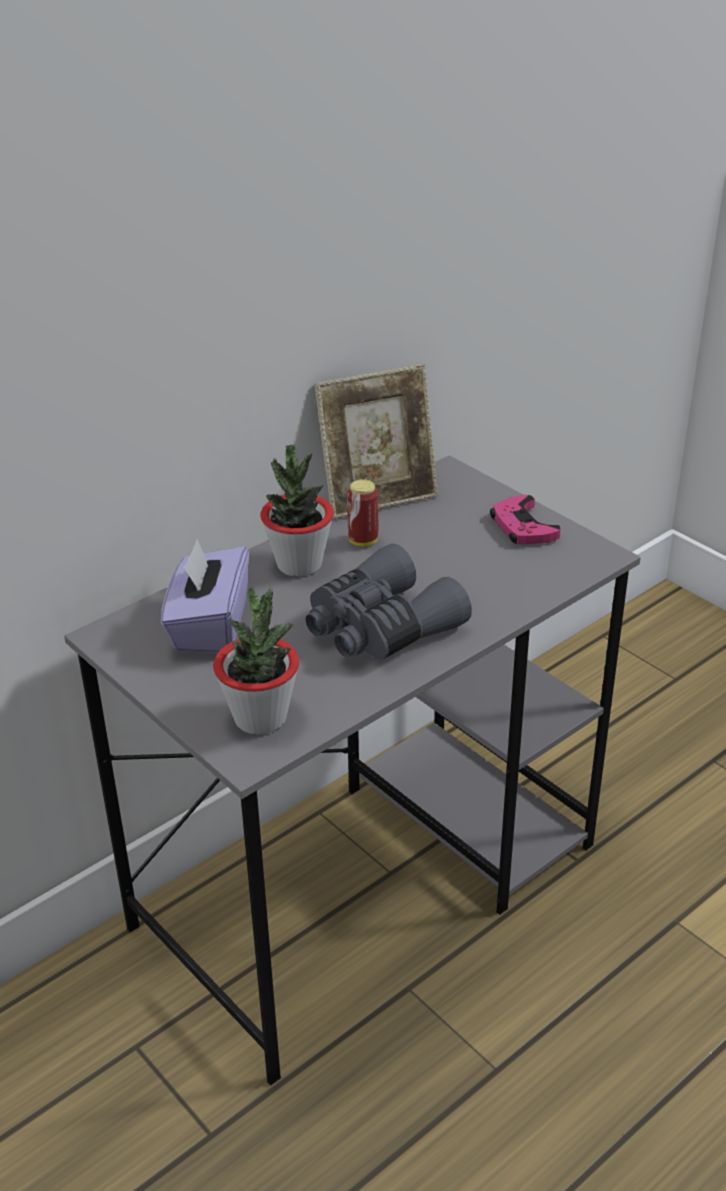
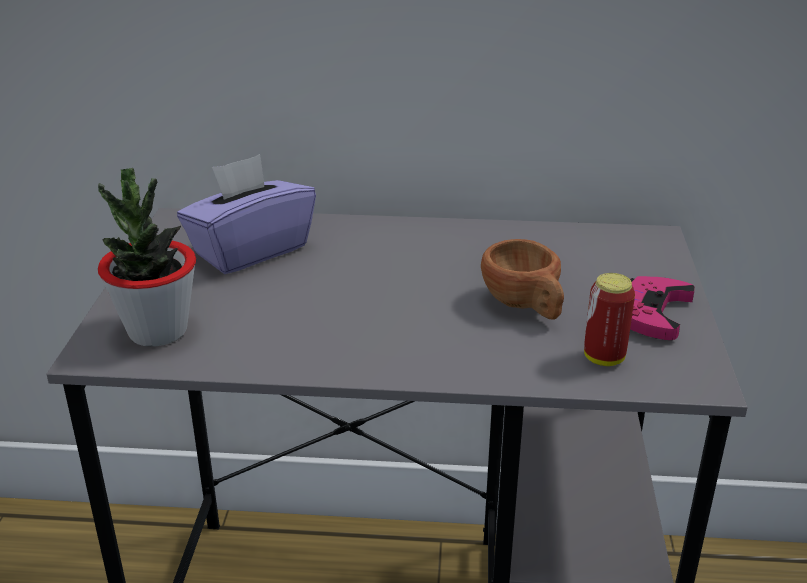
camera: 45 degrees right, 5 degrees down
potted plant [260,445,334,577] -> none
grey binoculars [306,543,472,660] -> none
picture frame [314,364,438,519] -> none
can [347,479,378,547] -> can moved to [584,273,635,366]
none -> brown cup [481,239,564,319]

